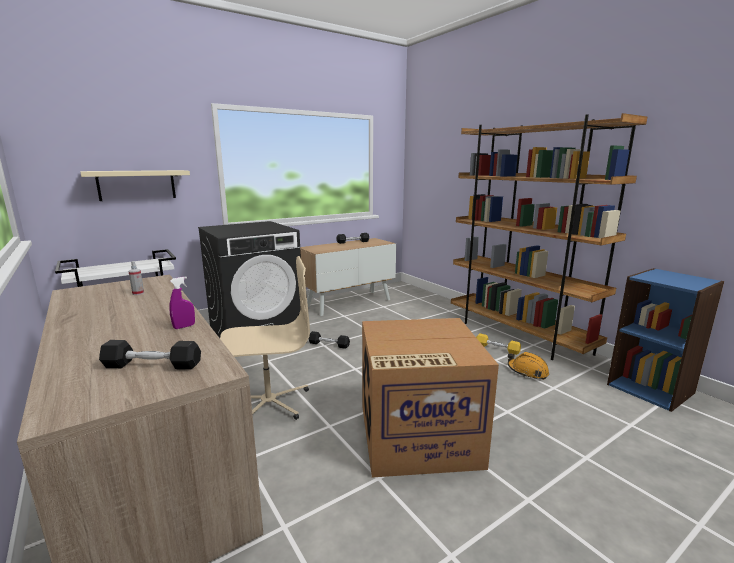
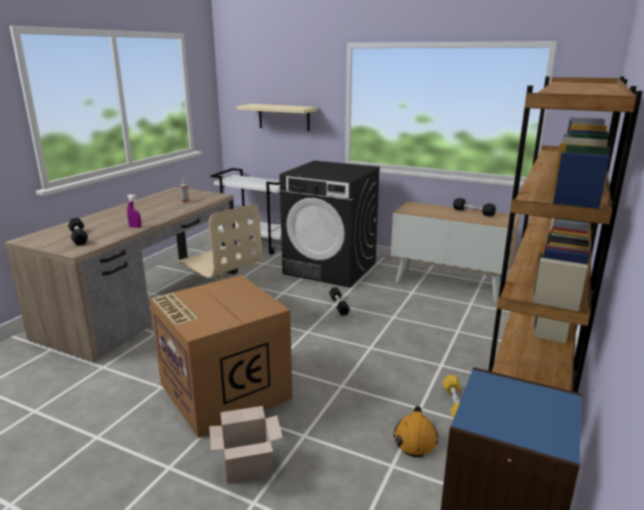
camera: 60 degrees right, 5 degrees up
none -> cardboard box [209,406,283,484]

